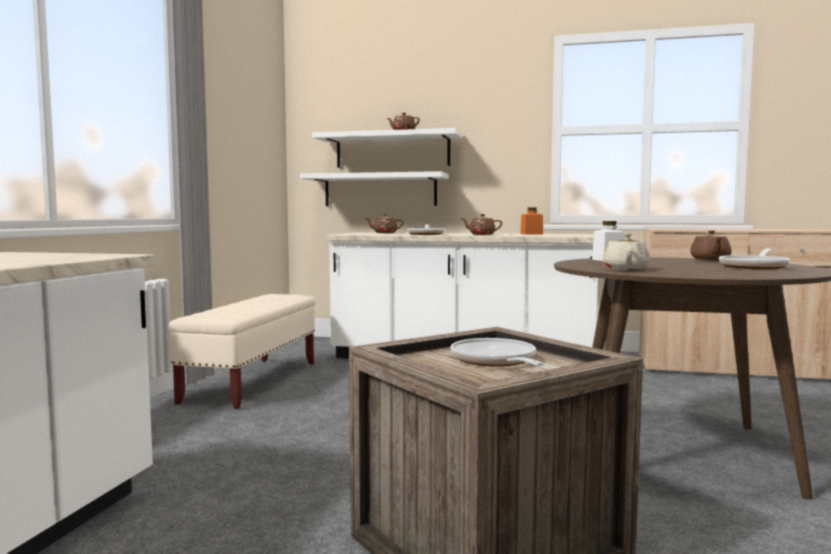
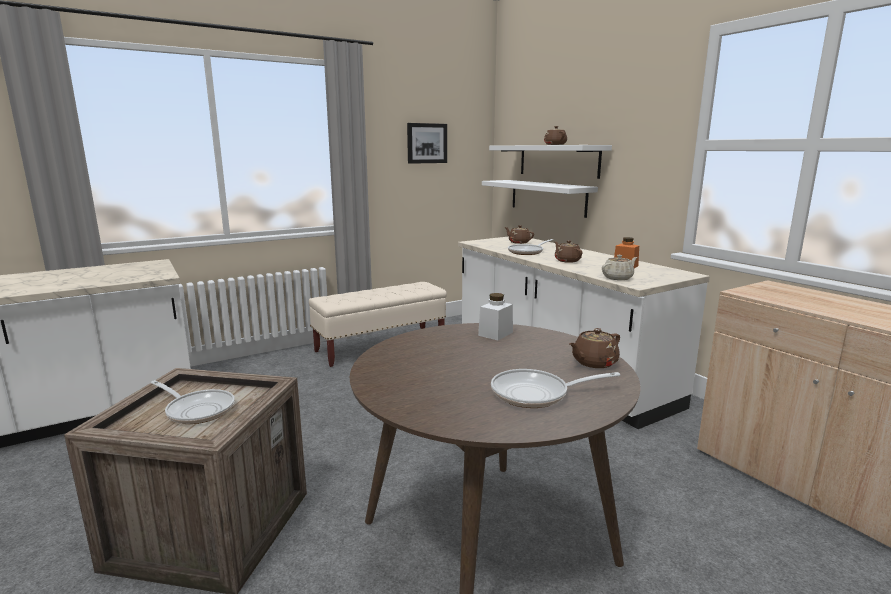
camera: 45 degrees right, 10 degrees up
frying pan [451,338,544,367] -> frying pan turned 90 degrees clockwise [151,380,235,424]
beige teapot [603,234,650,270] -> beige teapot moved to [602,255,637,280]
none -> picture [407,123,447,164]

